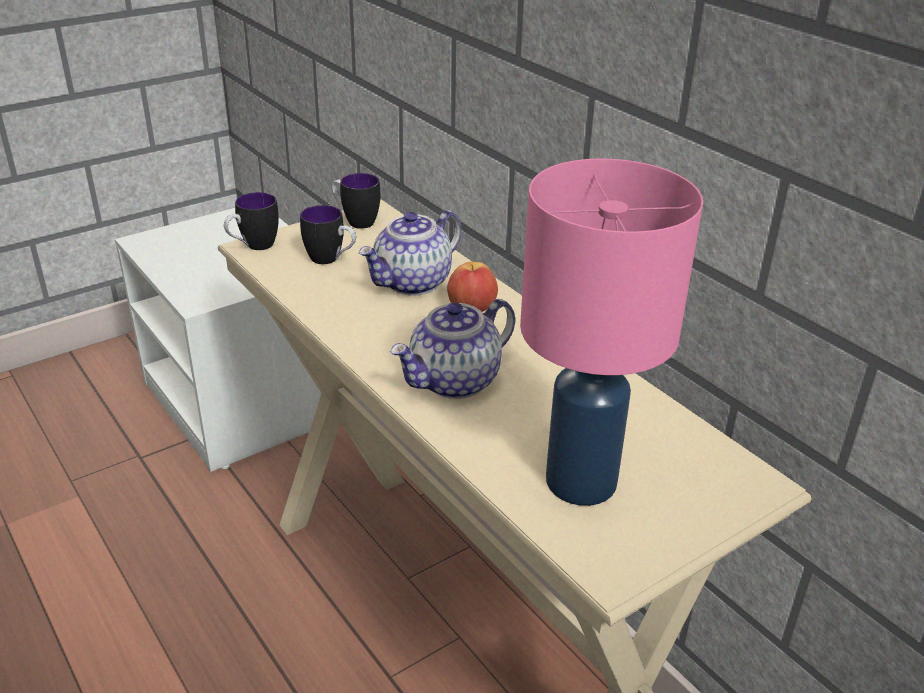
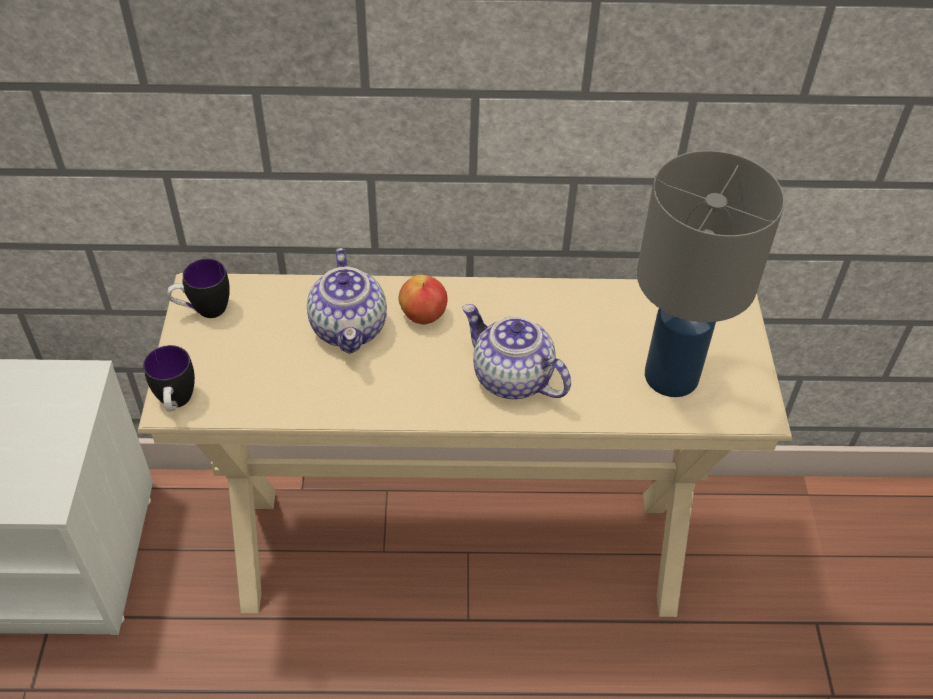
camera: 55 degrees left, 15 degrees up
mug [300,205,356,264] -> none
teapot [390,299,515,399] -> teapot turned 135 degrees clockwise [462,304,571,399]
pink table lamp [520,159,703,506] -> grey table lamp [637,151,785,397]

